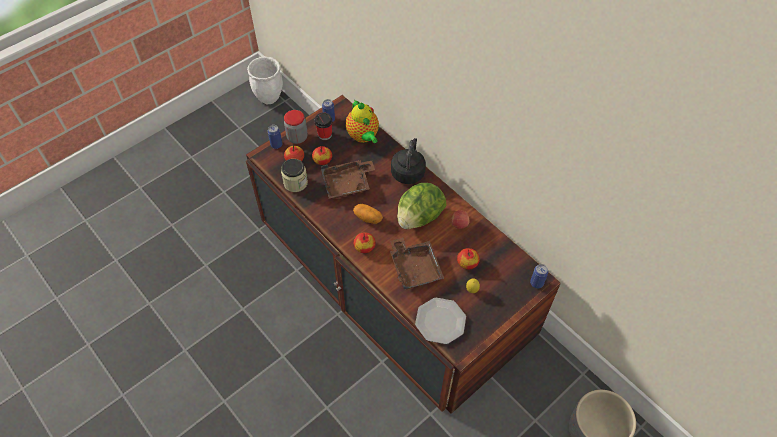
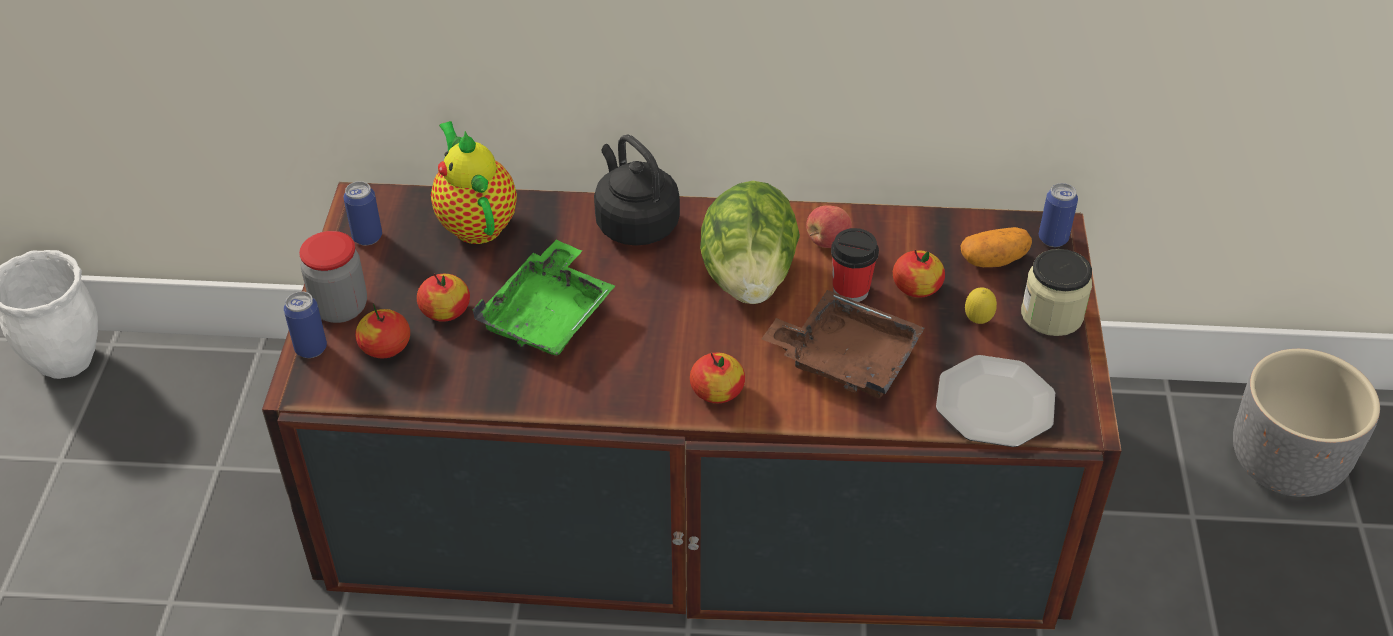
camera: 45 degrees left, 10 degrees down
jar [281,159,308,192] -> jar moved to [1021,249,1092,336]
cup [314,112,333,140] -> cup moved to [831,228,879,302]
brown tray [321,160,375,199] -> green tray [473,240,615,356]
teapot [345,100,379,143] -> teapot turned 135 degrees counterclockwise [431,121,517,244]
potato [353,204,383,224] -> potato moved to [960,227,1032,267]

